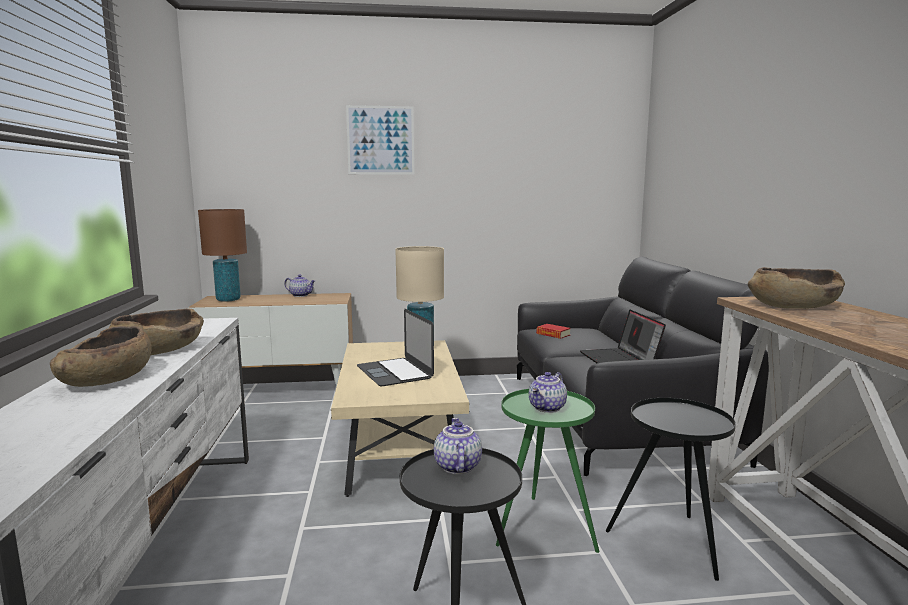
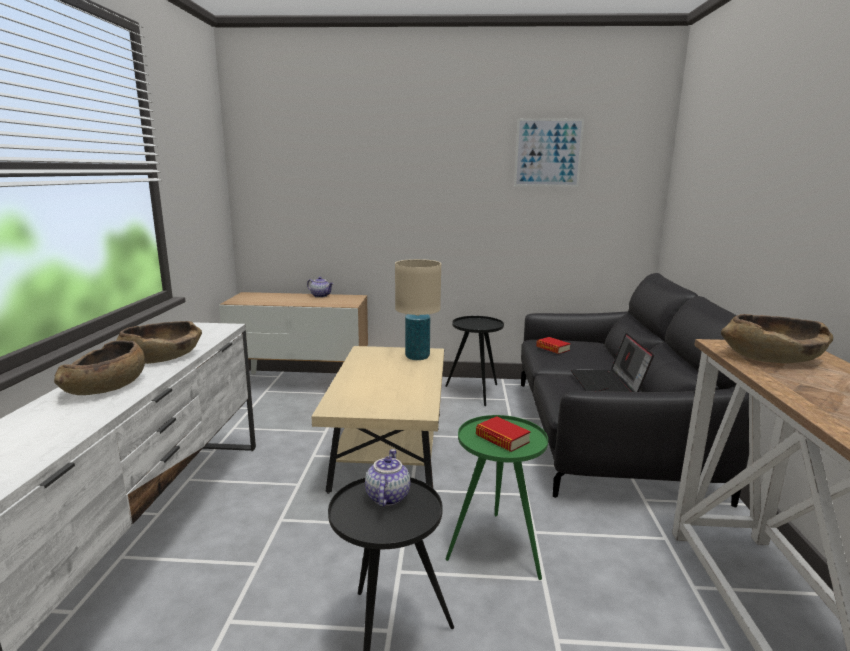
camera: 10 degrees right, 5 degrees up
brown table lamp [198,209,247,302] -> none
picture [346,105,414,175] -> picture moved to [514,118,584,187]
laptop [357,309,434,386] -> none
teapot [529,372,567,413] -> book [476,416,531,452]
black side table [606,398,736,581] -> black side table moved to [446,316,504,406]

